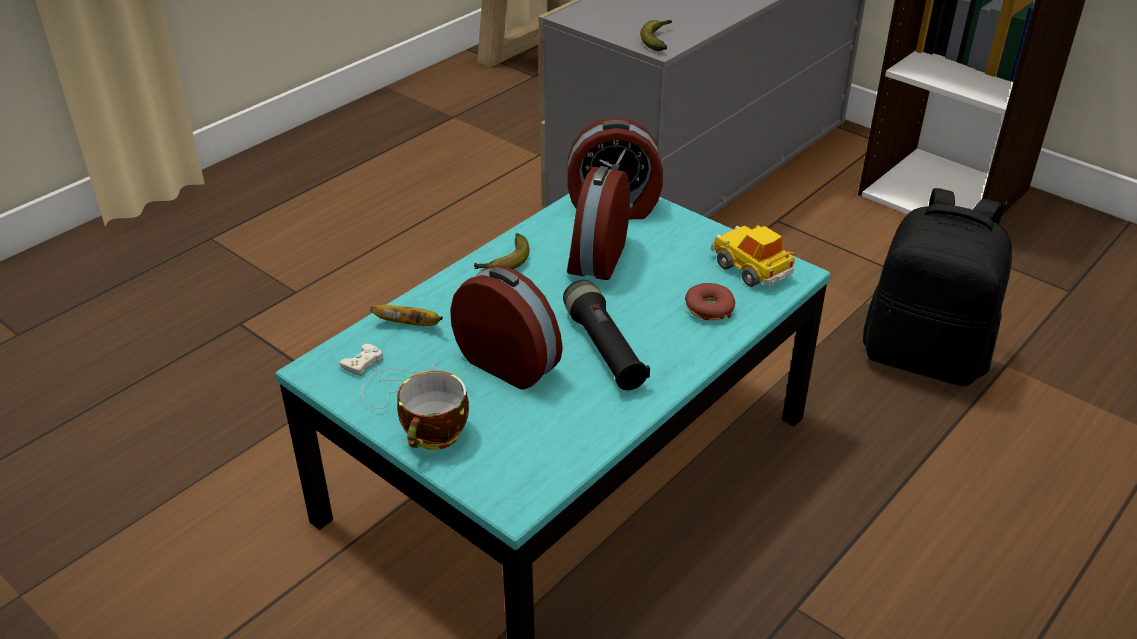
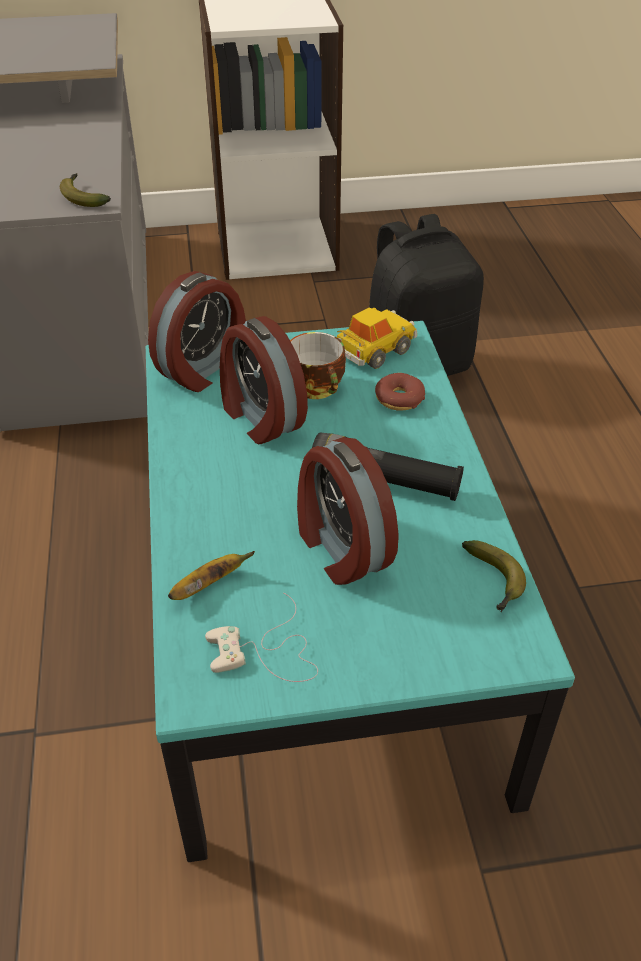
camera: 50 degrees left, 5 degrees up
cup [397,371,469,450] -> cup moved to [290,332,346,399]
alarm clock [450,265,563,390] -> alarm clock turned 105 degrees counterclockwise [297,437,399,585]
banana [474,233,530,269] -> banana moved to [462,540,526,612]
toy car [711,226,795,287] -> toy car turned 135 degrees clockwise [337,308,417,369]

